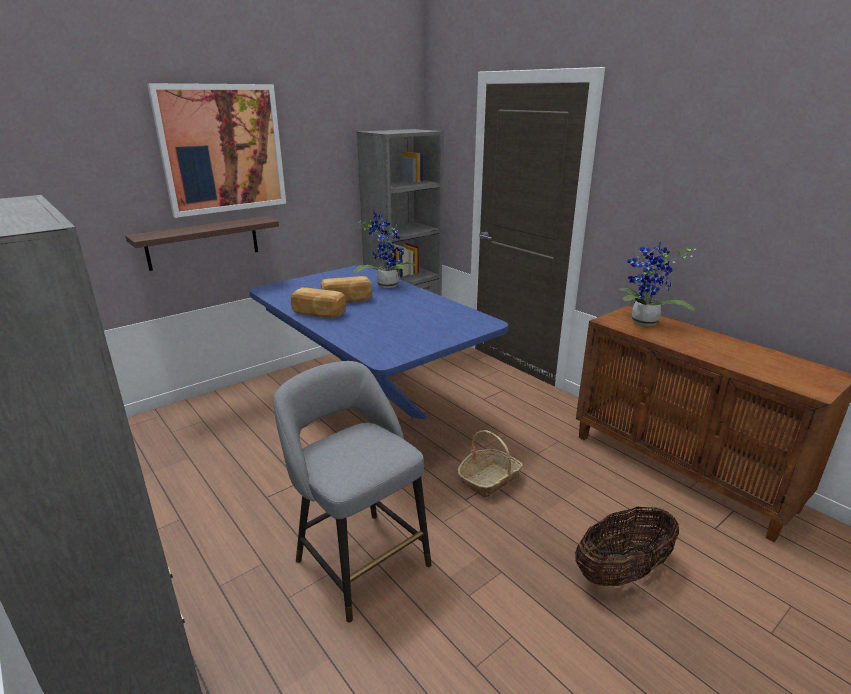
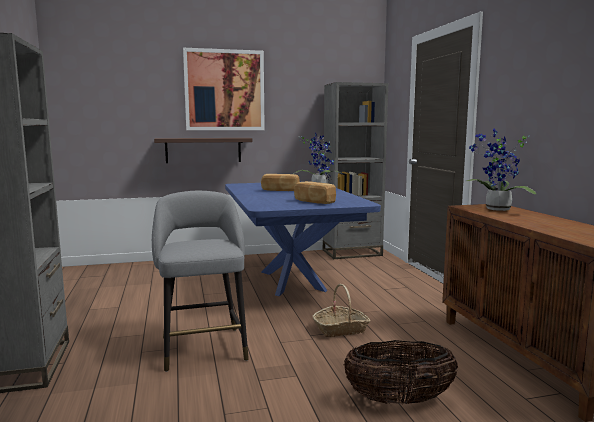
camera: 25 degrees right, 15 degrees down
bread [291,287,346,318] -> bread moved to [294,181,336,204]

